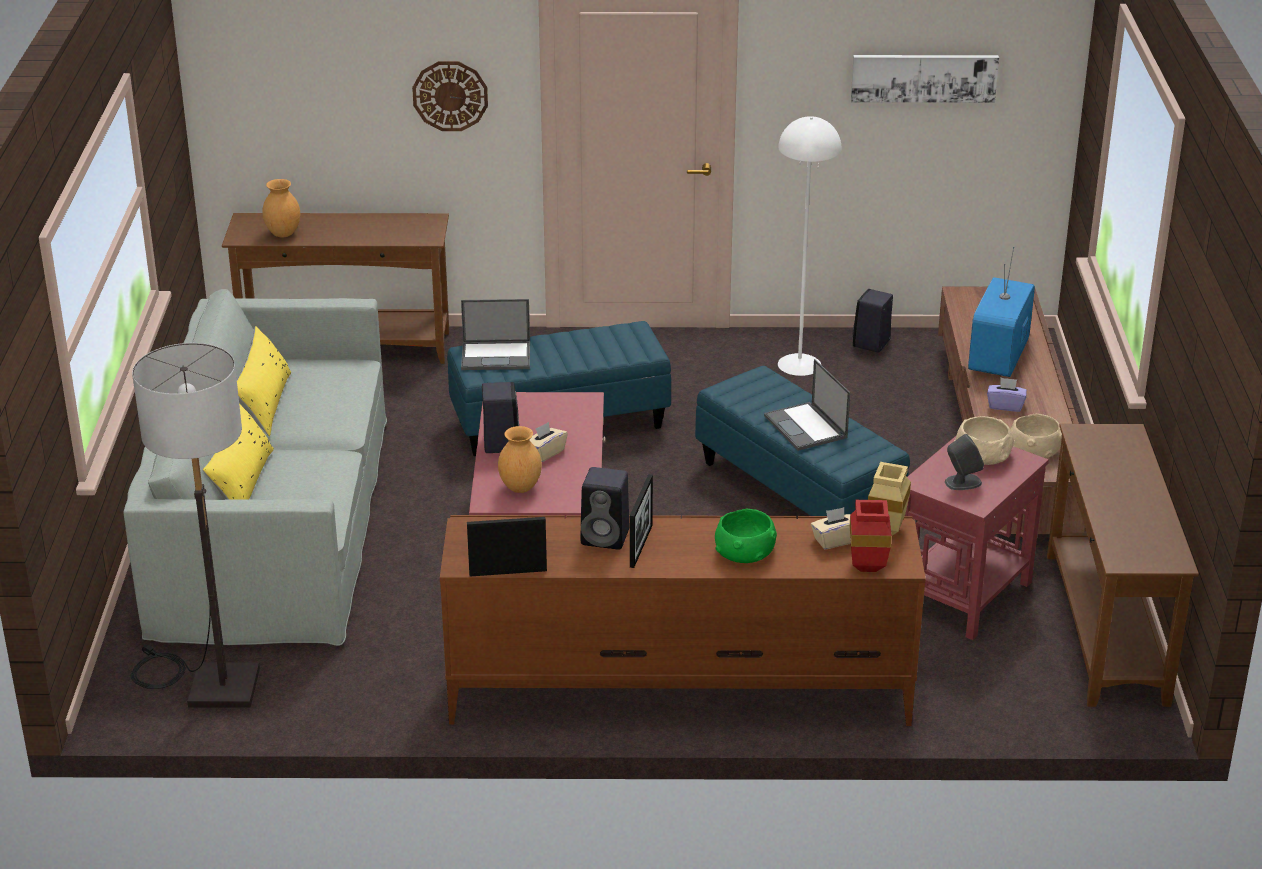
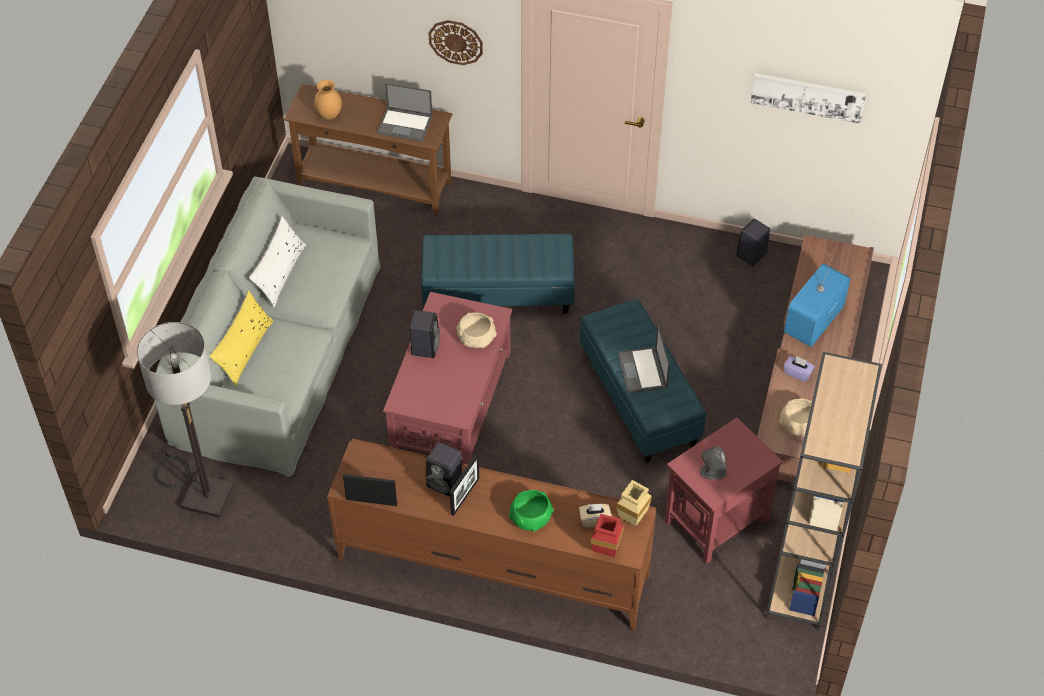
camera: 15 degrees right, 20 degrees up
yellow pillow [237,326,291,436] -> white pillow [249,216,306,307]
laptop [461,299,530,370] -> laptop moved to [377,83,433,141]
brown vase [498,426,542,493] -> none
beige tissue box [529,422,568,462] -> none
white floor lamp [778,116,841,376] -> none
beige bowl [954,416,1015,465] -> beige bowl moved to [456,313,497,348]
brown console table [1047,424,1199,707] -> bookcase [765,352,882,631]

